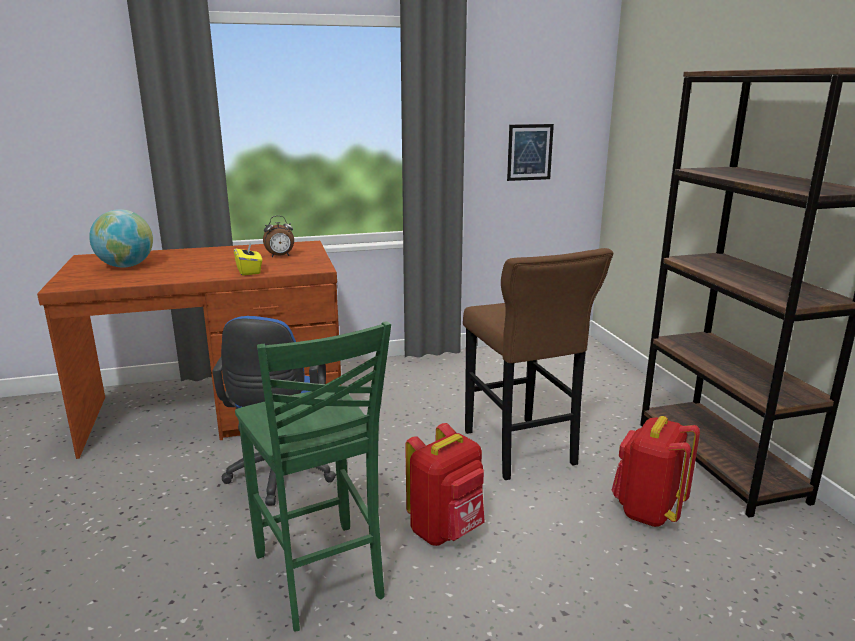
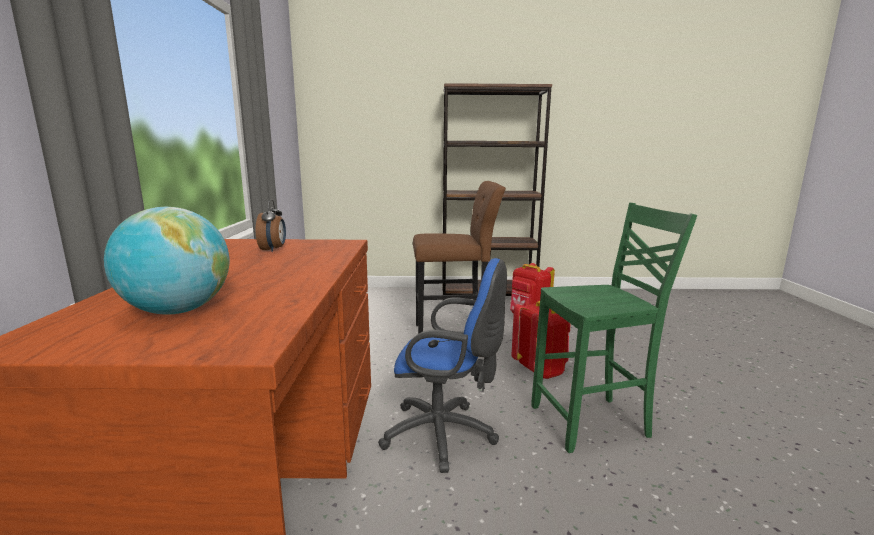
camera: 75 degrees left, 5 degrees down
yellow tissue box [234,242,262,275] -> none
picture [507,124,554,181] -> none

